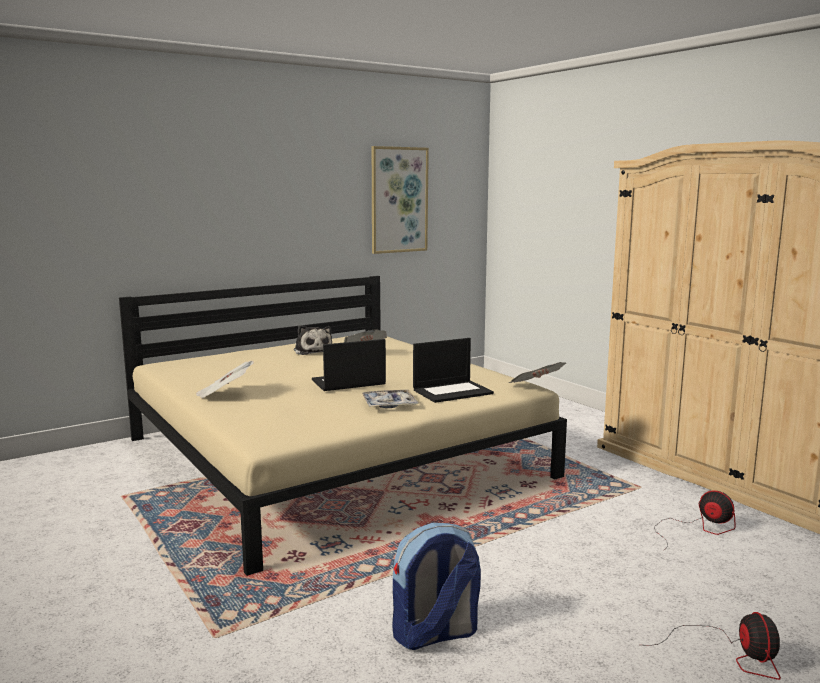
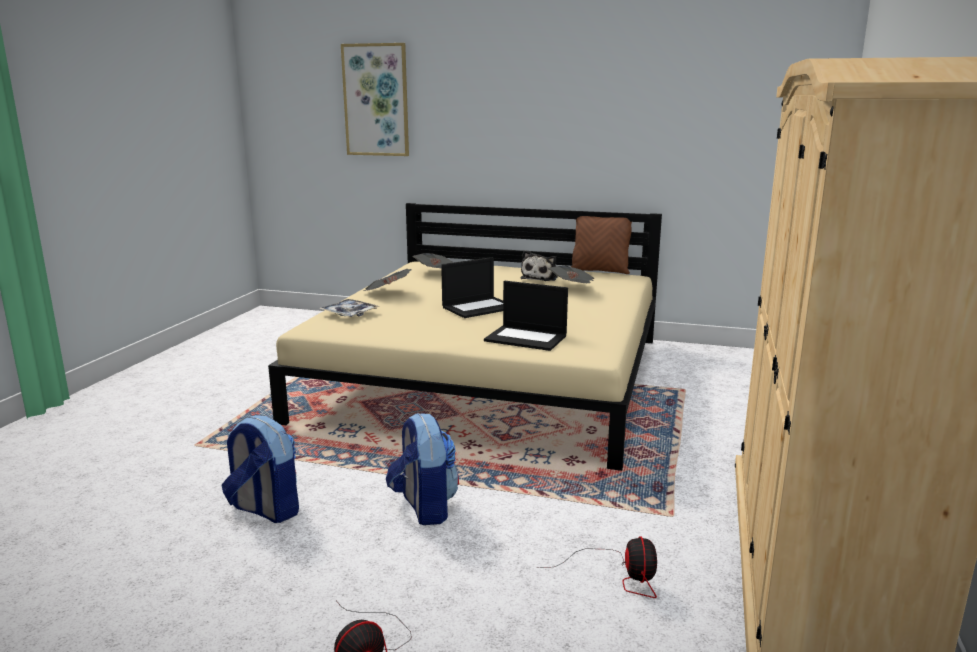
camera: 50 degrees right, 5 degrees up
laptop [312,339,386,391] -> laptop turned 120 degrees clockwise [441,257,503,318]
tray [362,390,419,408] -> tray moved to [319,299,380,317]
picture [372,146,429,254] -> picture moved to [341,43,409,156]
newspaper [509,362,566,383] -> newspaper moved to [412,253,453,268]
none -> backpack [386,413,459,525]
none -> brown pillow [571,216,632,274]

